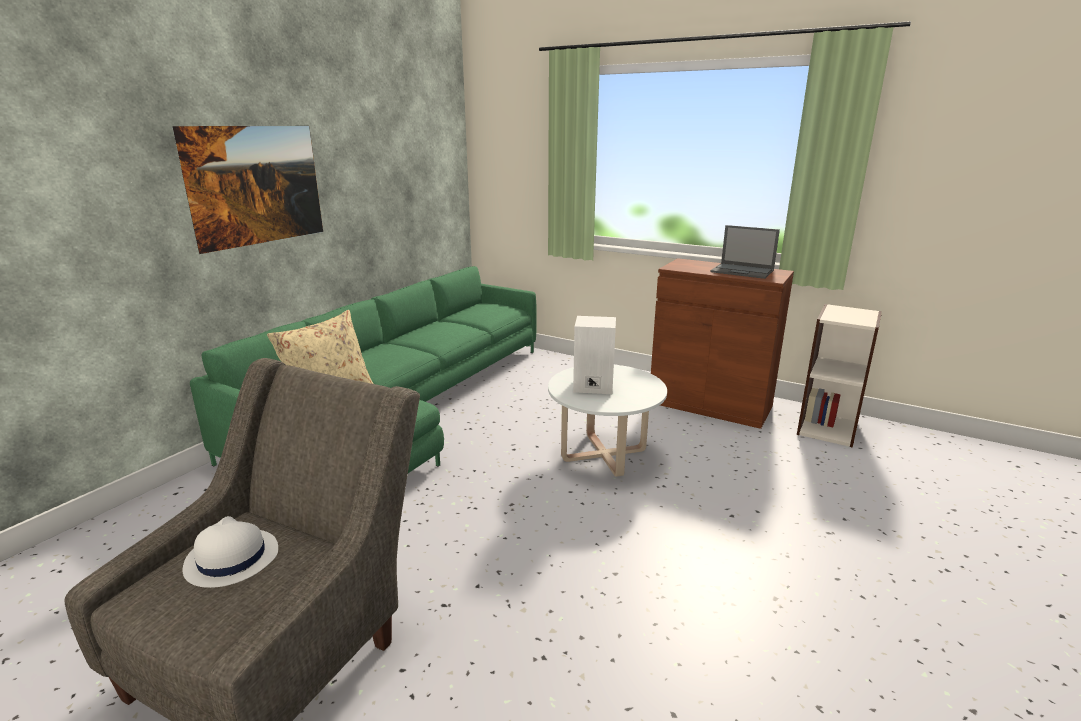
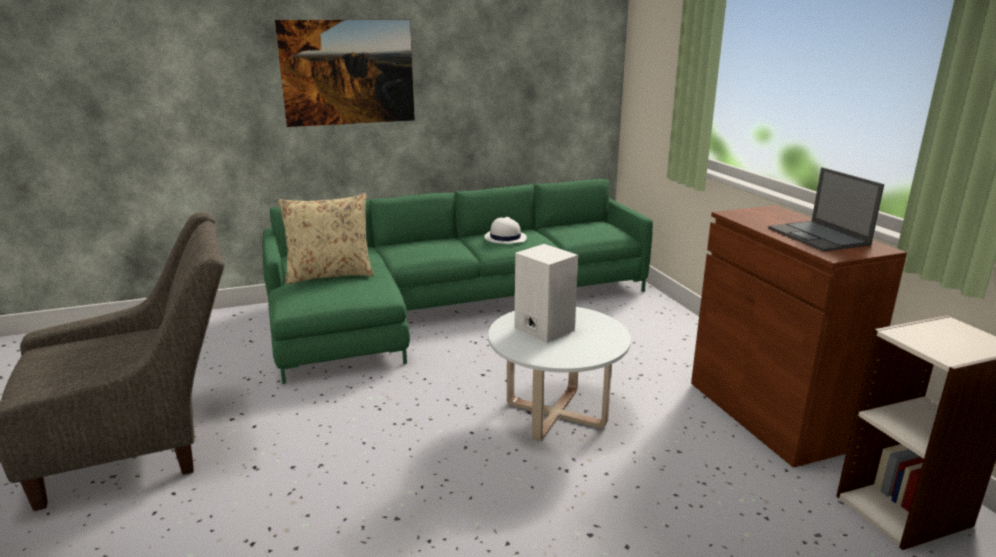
camera: 40 degrees right, 0 degrees up
white hat [183,516,278,588] -> white hat moved to [484,217,527,244]

